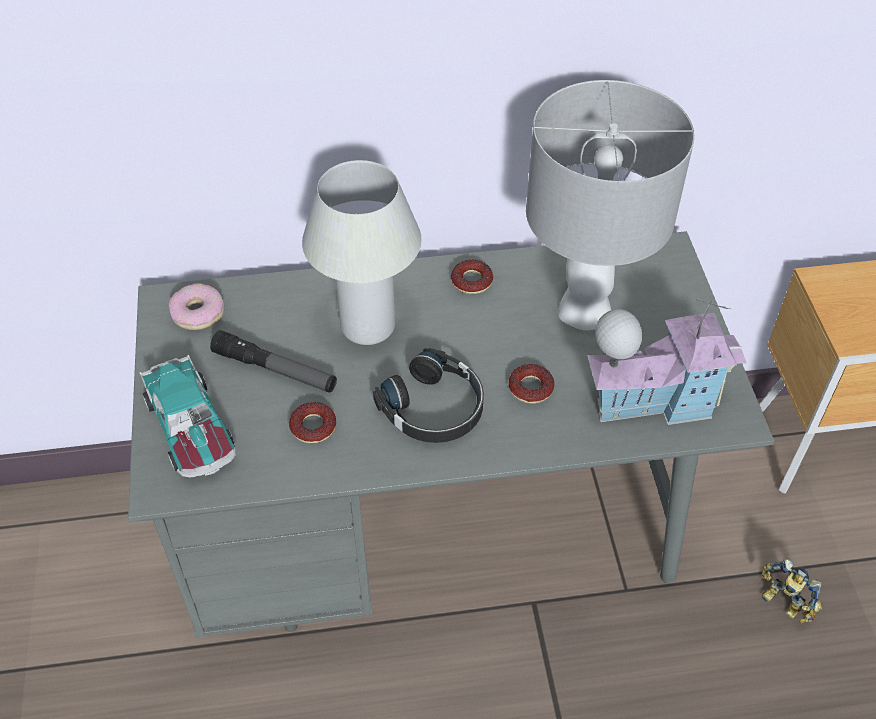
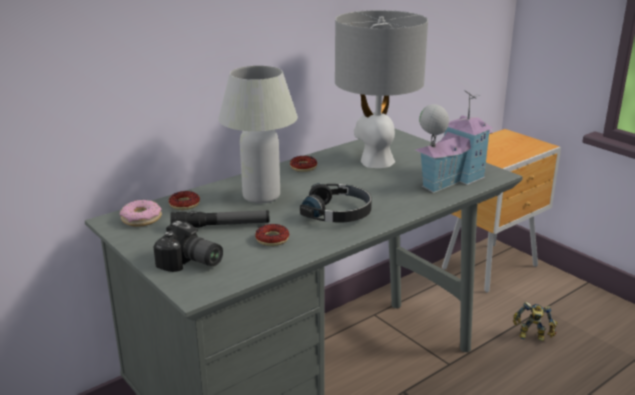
camera: 30 degrees left, 25 degrees down
toy car [140,355,236,478] -> camera [153,221,223,272]
donut [509,364,554,404] -> donut moved to [169,191,200,210]

